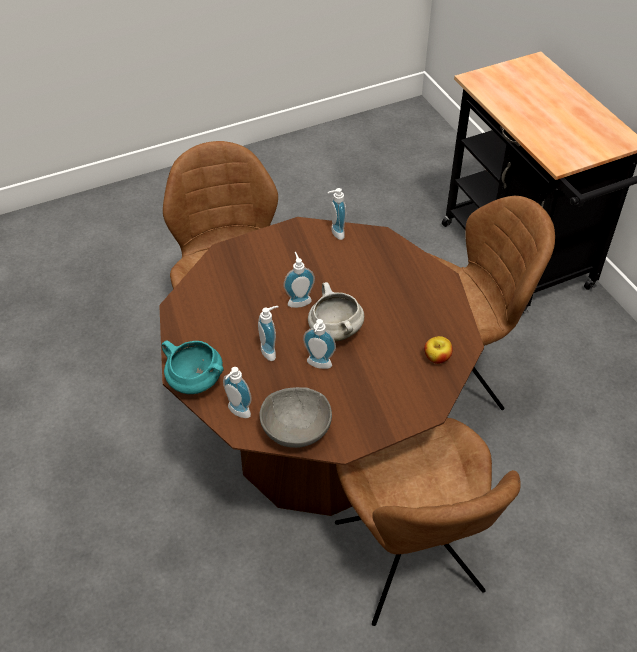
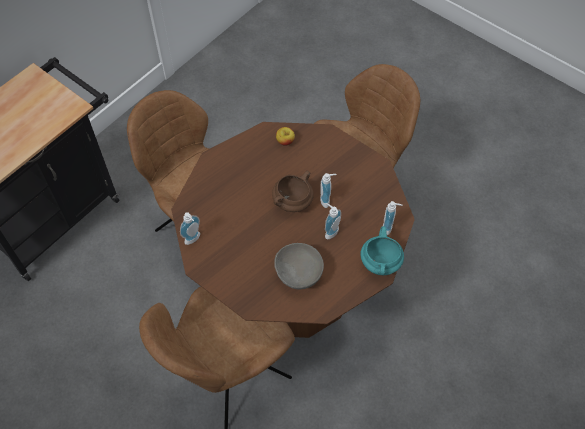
camera: 115 degrees left, 10 degrees up
grey bowl [260,387,332,448] -> grey bowl moved to [274,243,324,289]
soap dispenser [283,252,315,308] -> none
white cooking pot [308,282,364,341] -> brown cooking pot [272,171,314,212]

